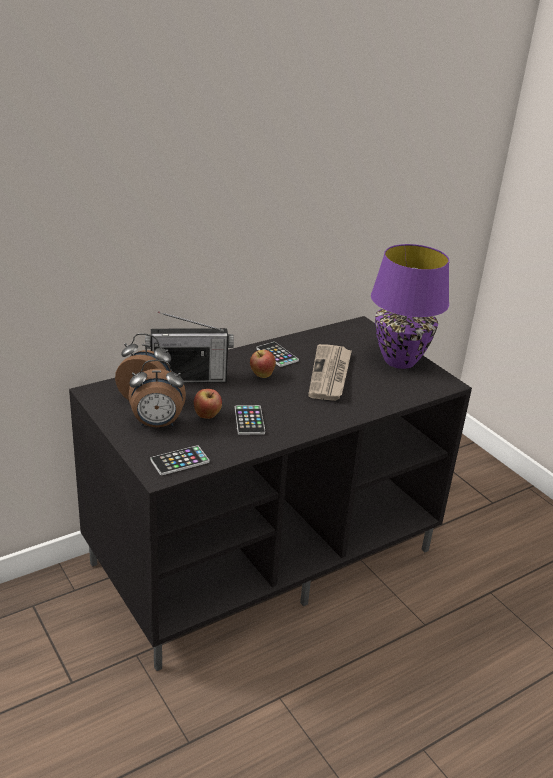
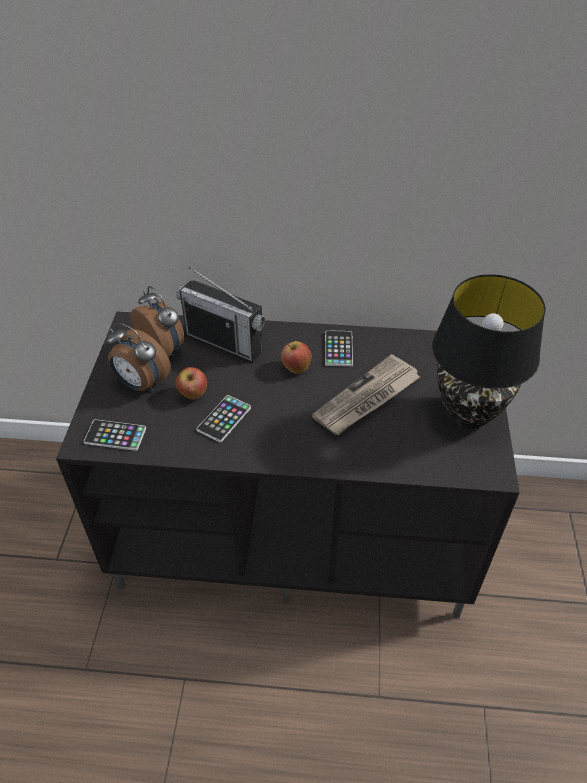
camera: 40 degrees right, 15 degrees up
purple table lamp [371,244,449,369] -> black table lamp [432,274,546,429]

